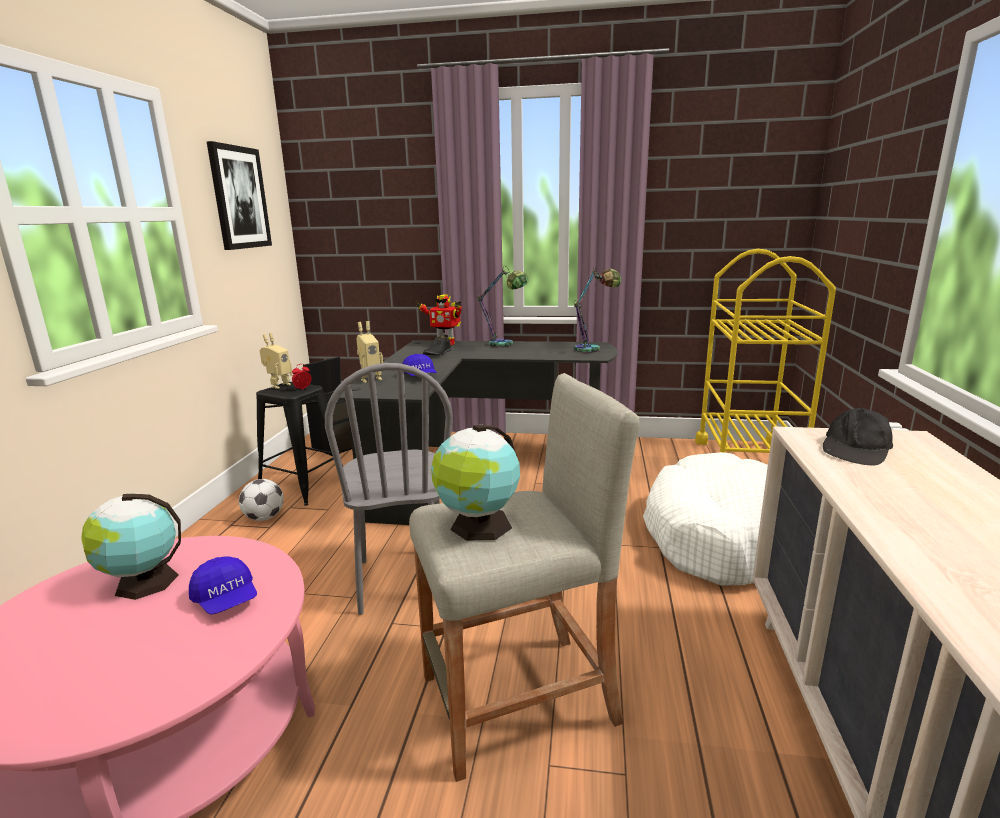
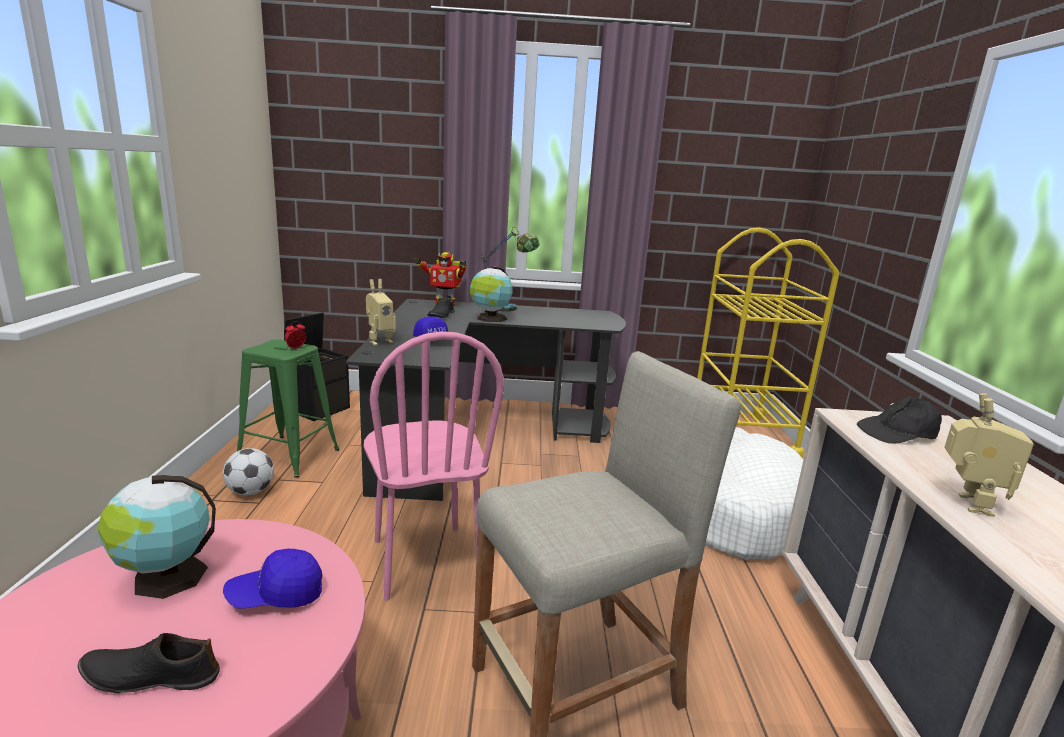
camera: 10 degrees left, 0 degrees up
blue cap [189,557,257,614] -> blue cap turned 120 degrees clockwise [223,549,322,609]
picture [207,141,272,250] -> none
black stool [256,382,343,506] -> green stool [237,339,339,478]
toy robot [260,333,292,389] -> toy robot moved to [944,393,1034,517]
grey chair [325,363,453,615] -> pink chair [364,331,504,601]
globe [431,425,520,541] -> globe moved to [470,266,513,322]
table lamp [574,266,621,353] -> none
black cap [823,407,893,466] -> black cap turned 45 degrees clockwise [857,397,942,443]
none -> black shoe [78,633,220,693]

